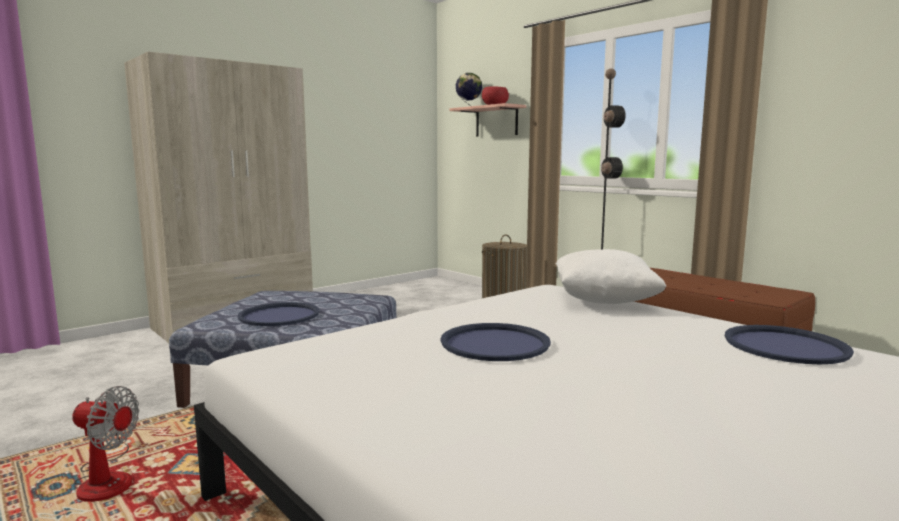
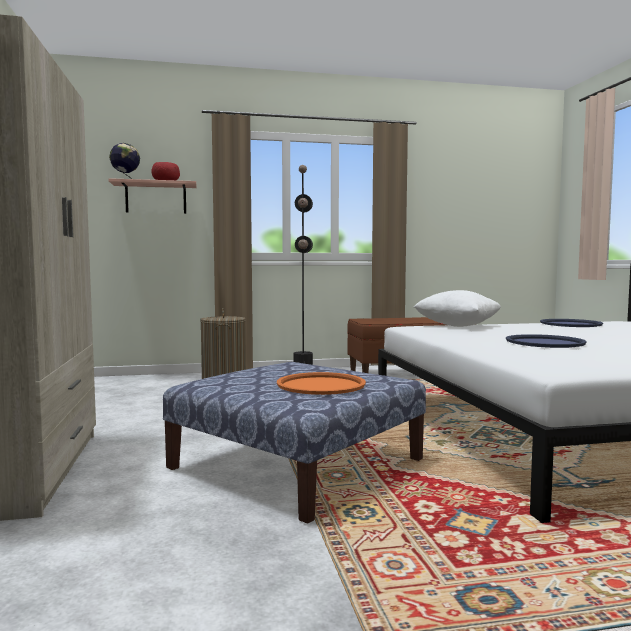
camera: 60 degrees left, 5 degrees down
fan [72,386,140,502] -> none
blue tray [237,302,320,326] -> orange tray [277,372,366,395]

